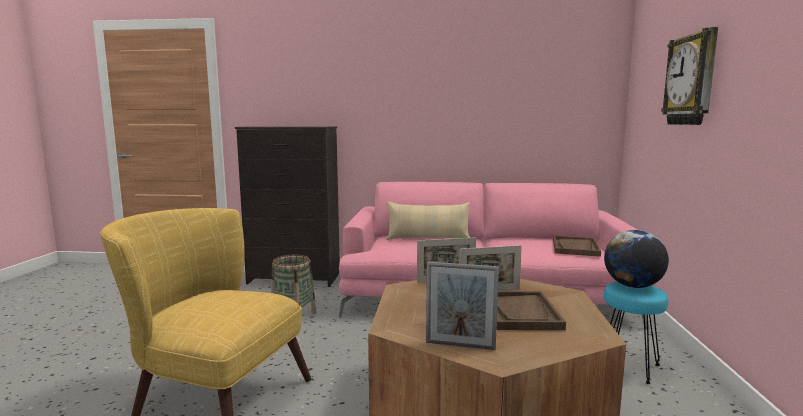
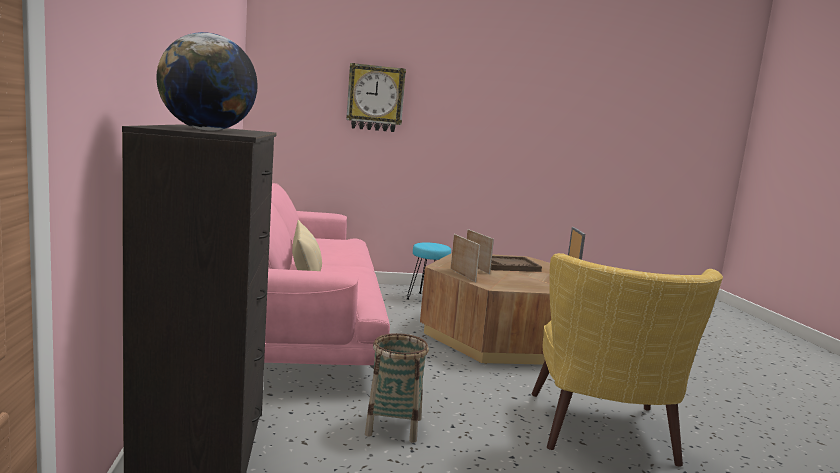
camera: 105 degrees left, 0 degrees up
brown tray [553,236,601,257] -> none
globe [604,230,669,288] -> globe moved to [156,32,257,131]

